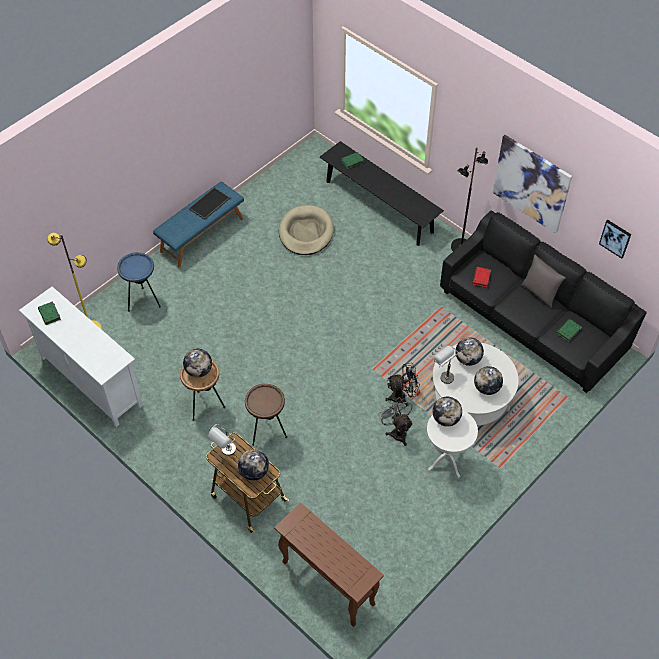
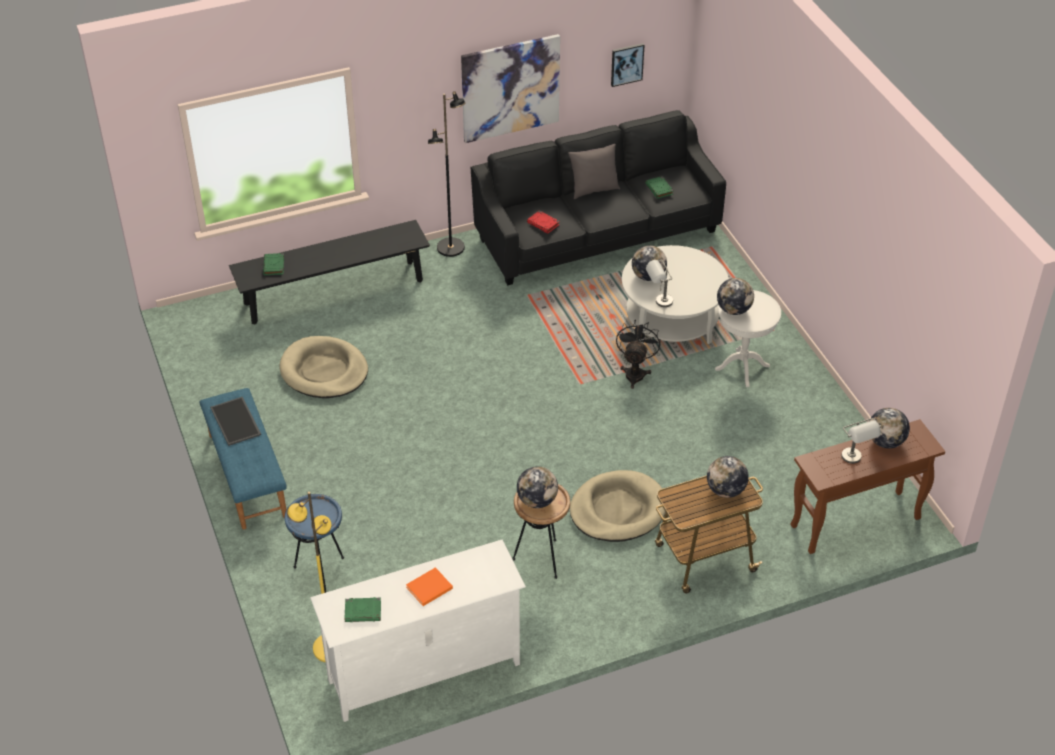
camera: 65 degrees left, 10 degrees down
grey table lamp [208,424,236,456] -> grey table lamp moved to [842,418,881,464]
brown side table [245,384,287,446] -> beige dog bed [570,470,666,542]
grey fan [378,398,413,446] -> none
globe [474,366,503,395] -> globe moved to [869,408,910,449]
none -> orange book [406,567,453,606]

